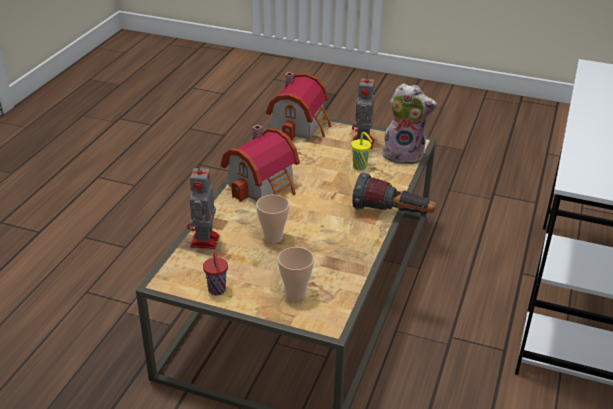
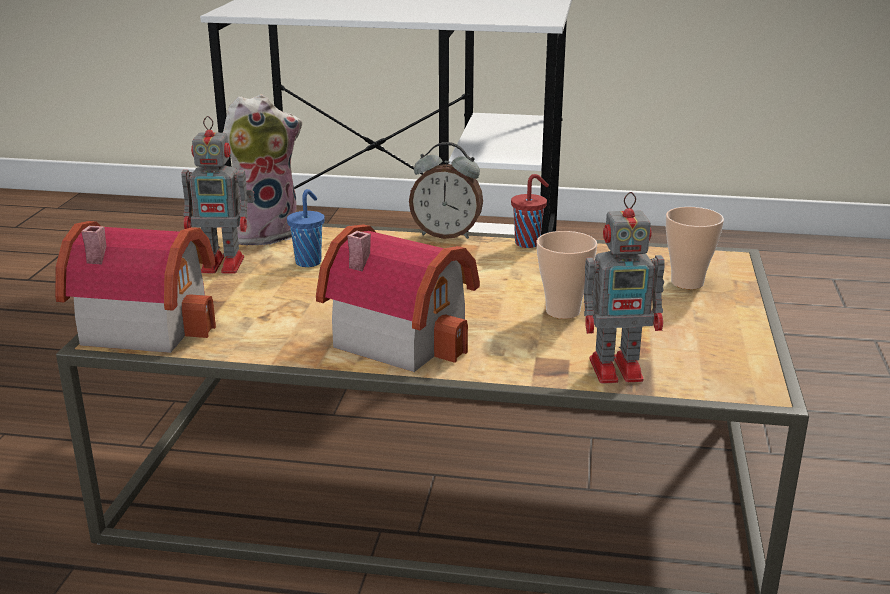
camera: 100 degrees left, 10 degrees down
red cup [203,252,228,295] -> red cup moved to [511,174,549,248]
yellow cup [351,132,372,170] -> blue cup [287,189,324,267]
flashlight [352,173,436,214] -> alarm clock [409,142,483,239]
plush toy [381,83,437,165] -> plush toy turned 60 degrees clockwise [223,94,302,248]

